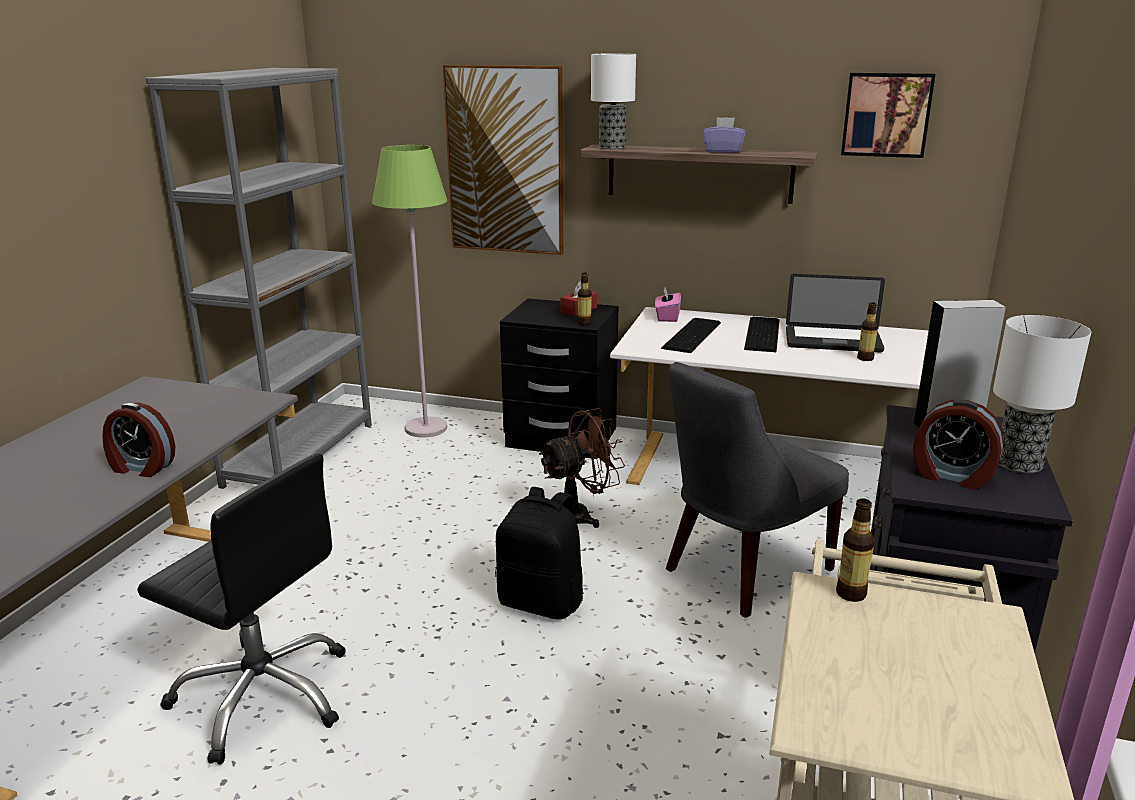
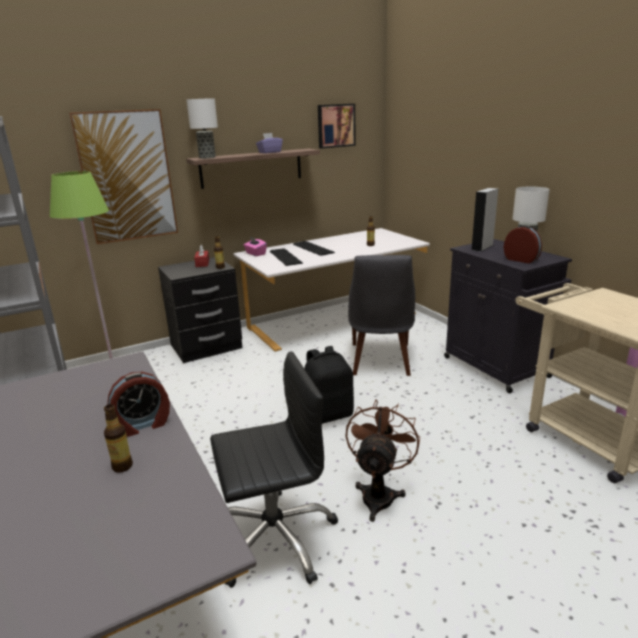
camera: 45 degrees left, 0 degrees up
brown fan [539,408,625,528] -> brown fan moved to [345,399,420,522]
laptop [786,274,885,352] -> none
bottle [836,498,875,602] -> bottle moved to [104,404,133,473]
alarm clock [913,400,1004,490] -> alarm clock turned 120 degrees counterclockwise [504,225,542,263]

